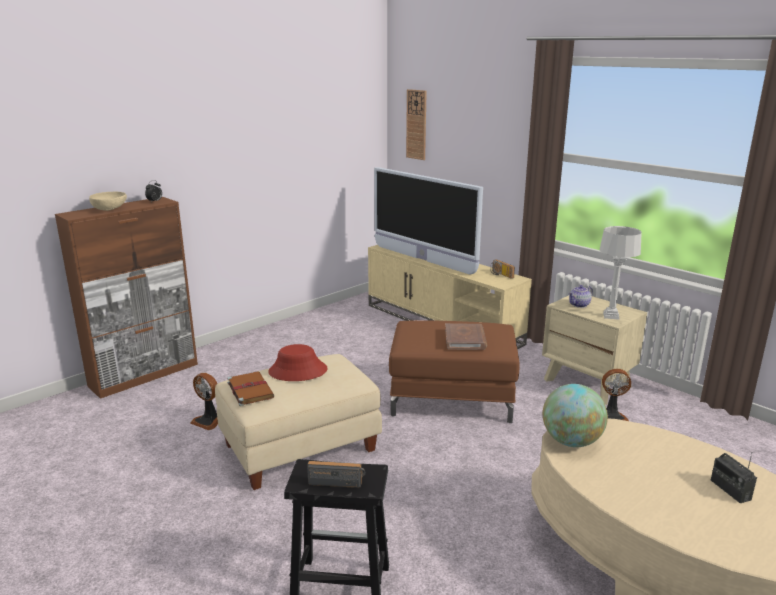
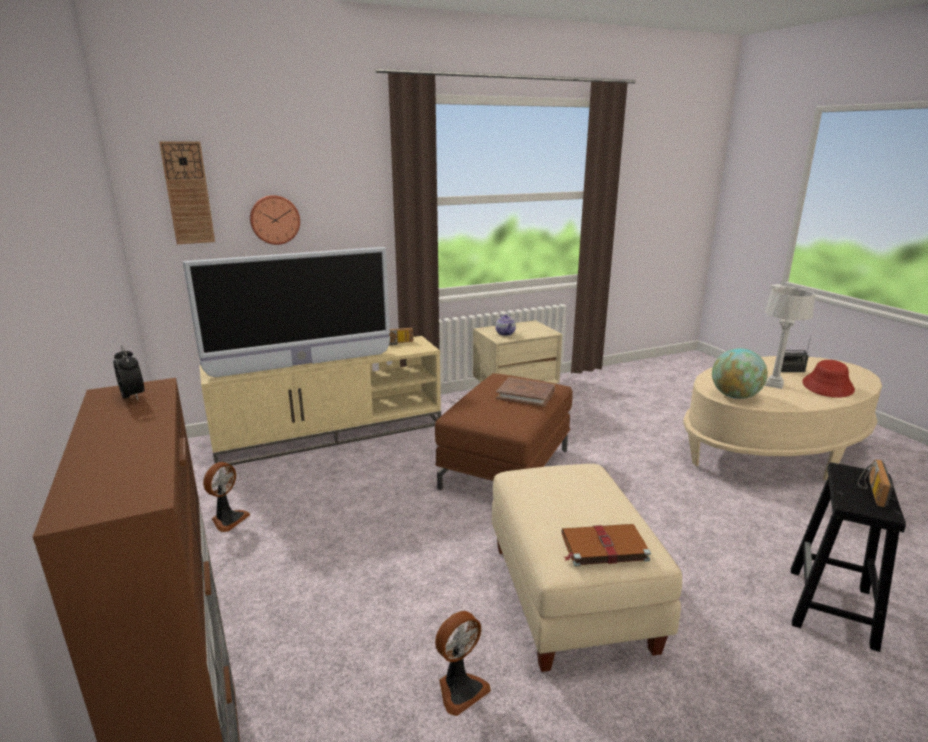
camera: 70 degrees left, 0 degrees up
beige bowl [89,192,127,211] -> none
red hat [268,344,328,381] -> red hat moved to [803,360,855,398]
grey table lamp [600,226,641,320] -> grey table lamp moved to [765,287,815,389]
fan [602,369,631,421] -> fan moved to [203,462,250,532]
none -> wall clock [250,195,300,245]

